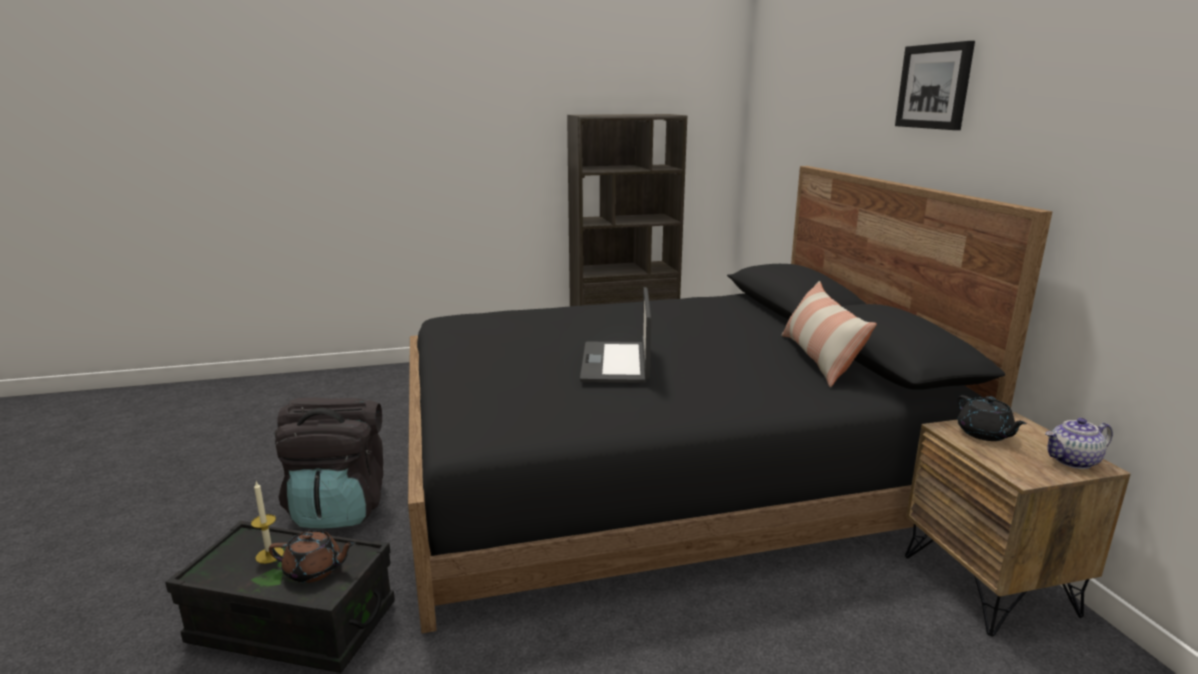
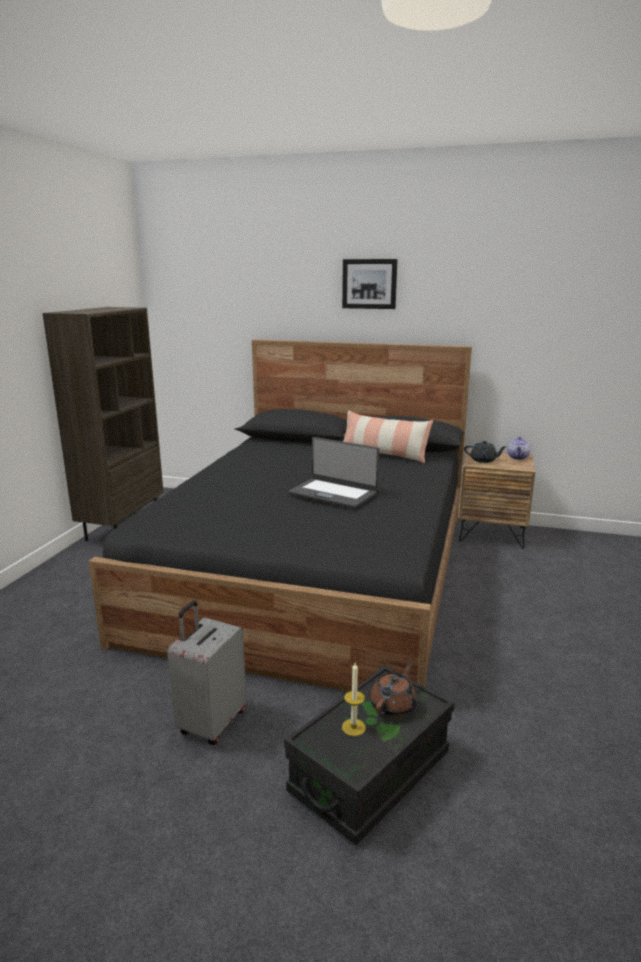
camera: 60 degrees left, 0 degrees up
black backpack [274,397,383,528] -> grey suitcase [167,600,246,745]

